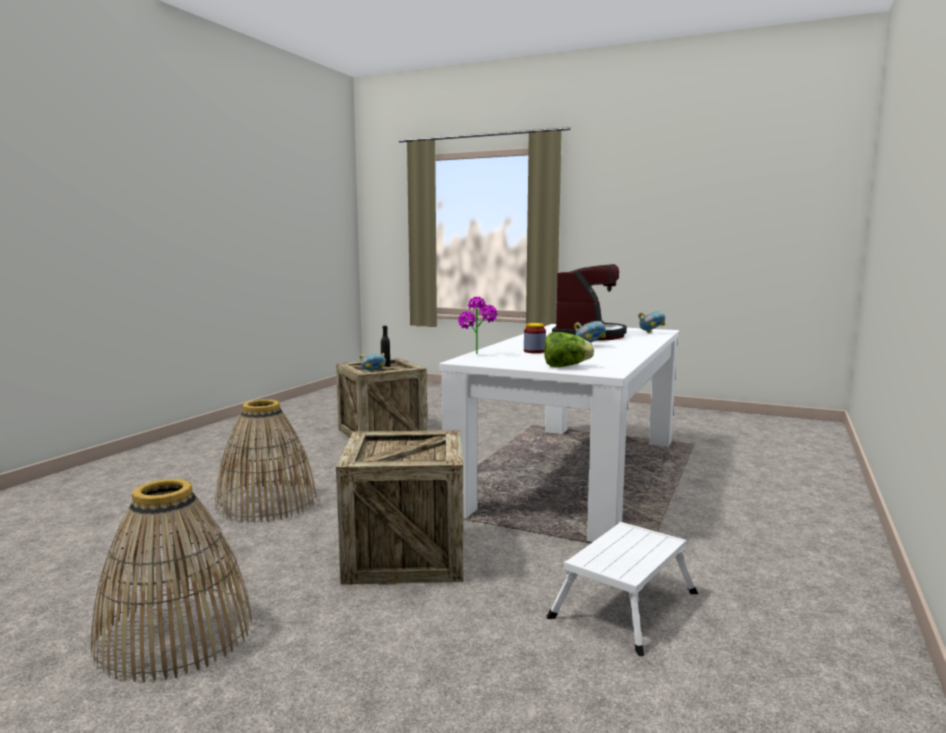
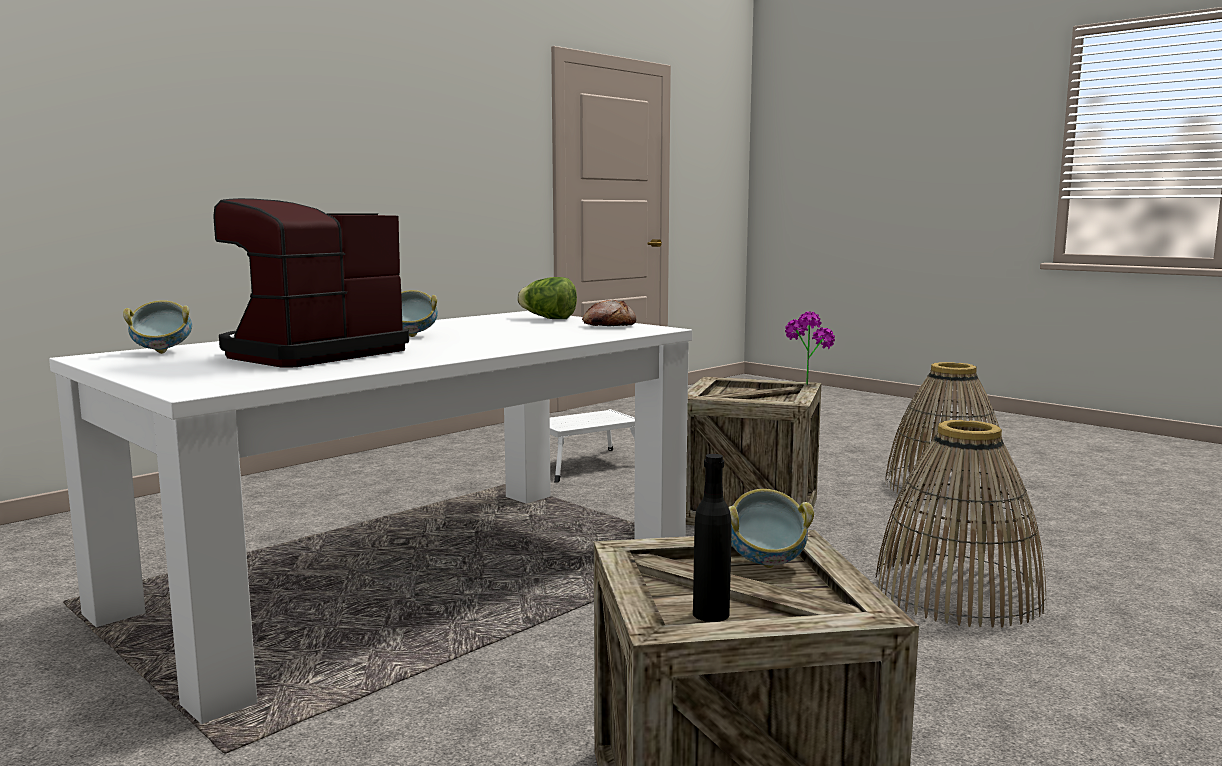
camera: 160 degrees left, 0 degrees up
potted plant [458,297,497,354] -> potted plant moved to [785,312,835,385]
jar [524,323,546,353] -> none
none -> bread [582,299,636,326]

